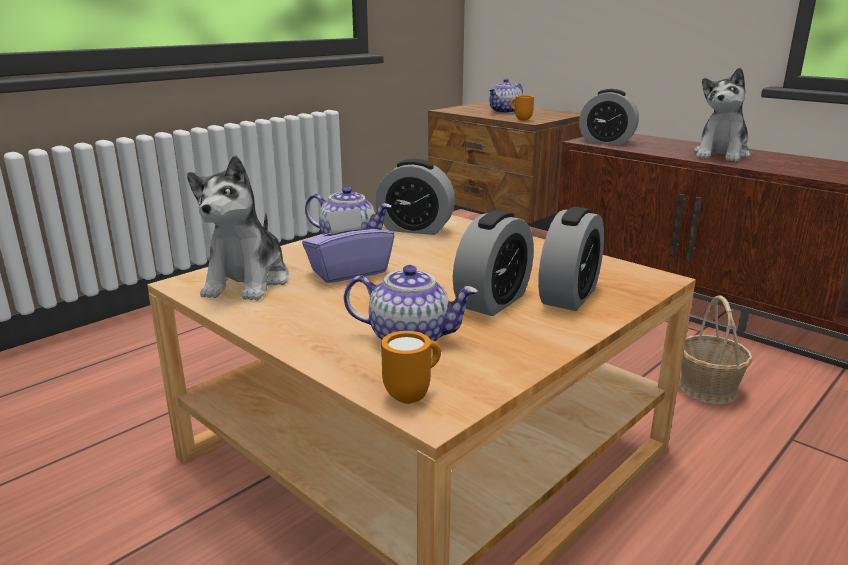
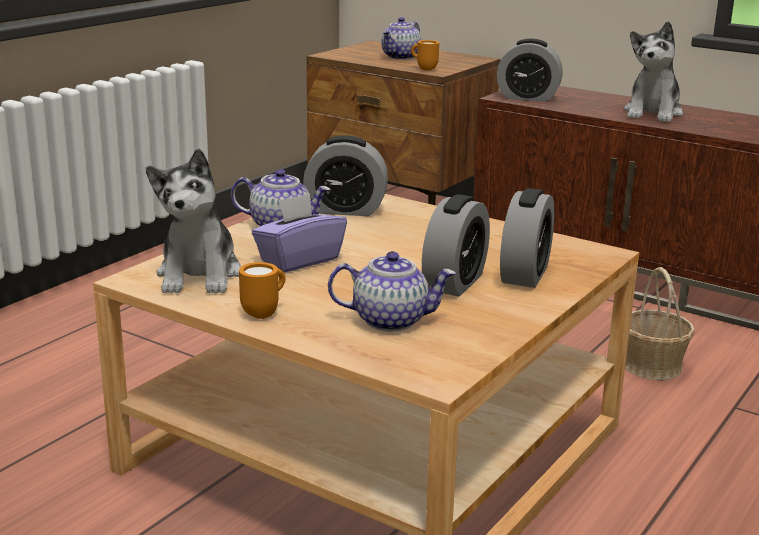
camera: 10 degrees left, 0 degrees up
orange mug [381,331,441,404] -> orange mug moved to [239,262,285,319]

